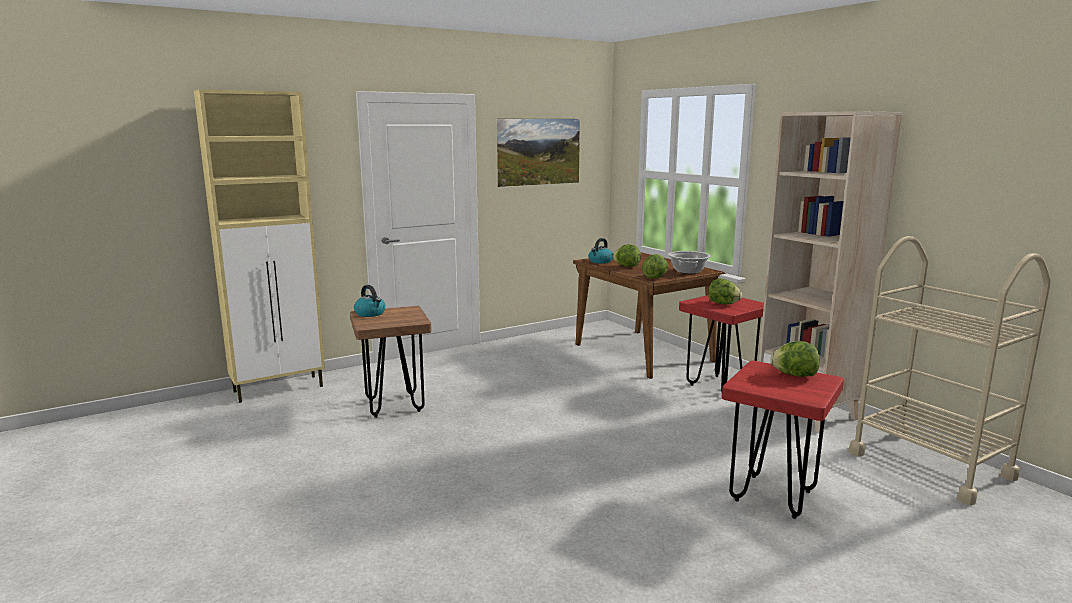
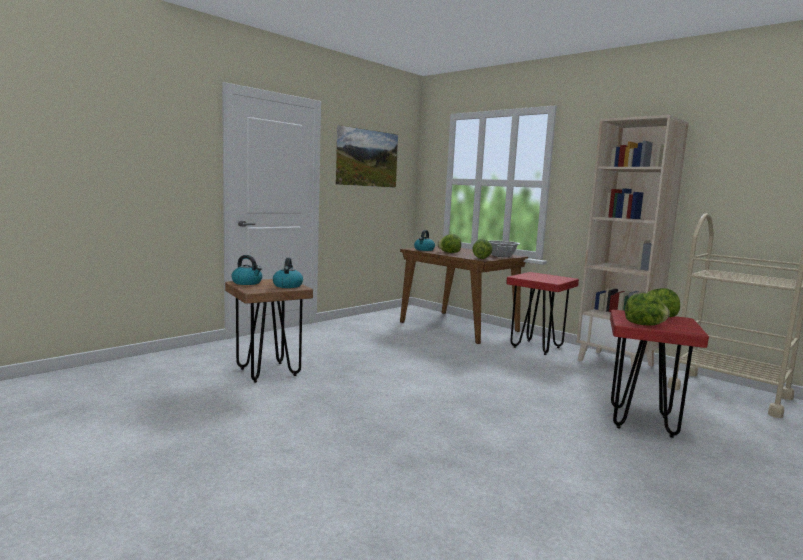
camera: 15 degrees left, 5 degrees down
beige cabinet [194,89,325,403] -> none
lettuce [708,279,742,305] -> lettuce moved to [625,293,670,326]
none -> kettle [273,258,303,288]

